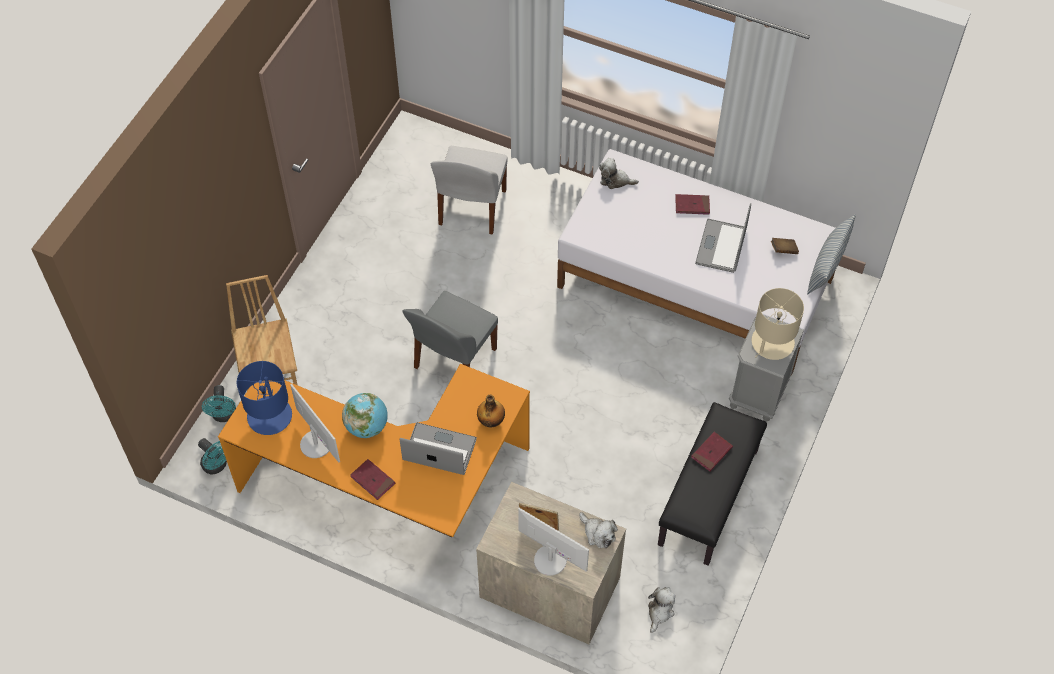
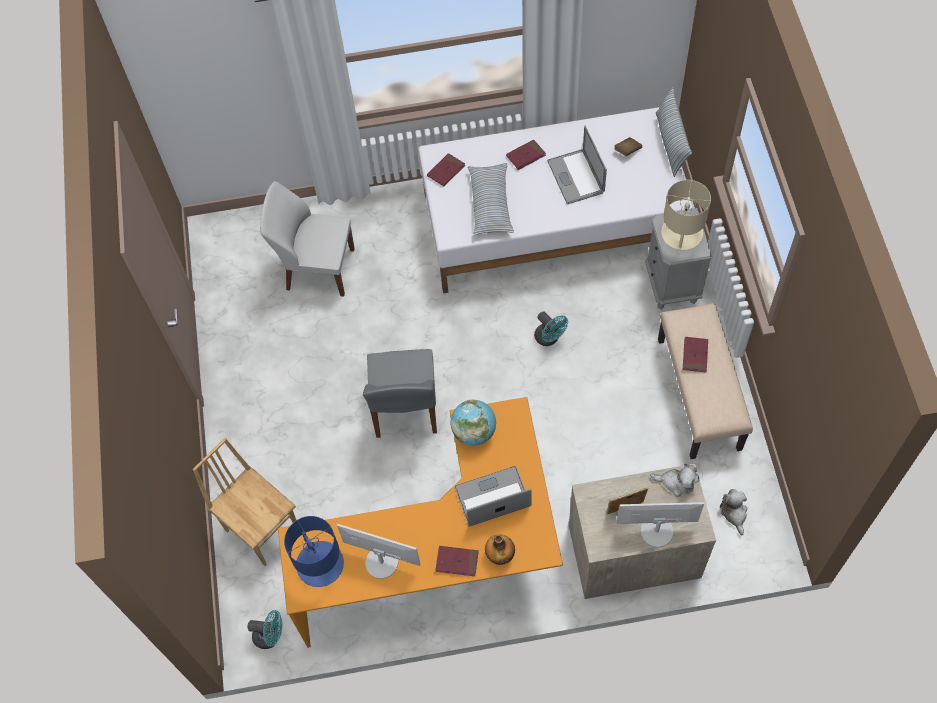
camera: 30 degrees left, 5 degrees up
turquoise fan [202,385,236,422] -> turquoise fan moved to [534,311,568,346]
globe [342,393,388,438] -> globe moved to [450,400,496,446]
white chair [431,146,507,235] -> white chair turned 120 degrees clockwise [260,181,355,297]
bottle [477,395,505,427] -> bottle moved to [485,534,515,565]
plush toy [599,158,639,189] -> red book [427,153,465,186]
black bench [658,402,767,566] -> beige bench [658,303,753,459]
none -> pillow [468,163,514,236]

